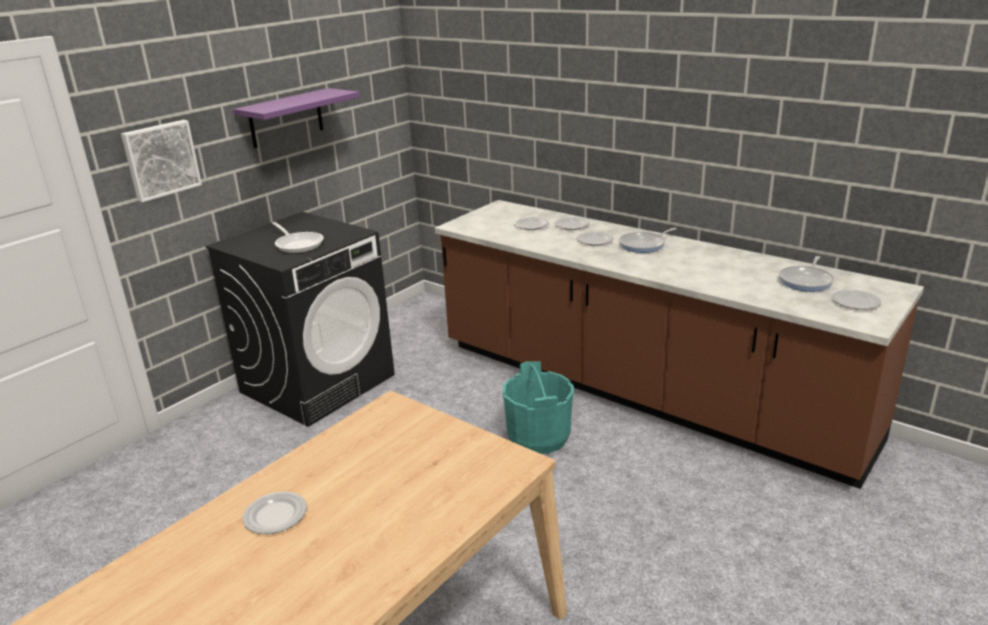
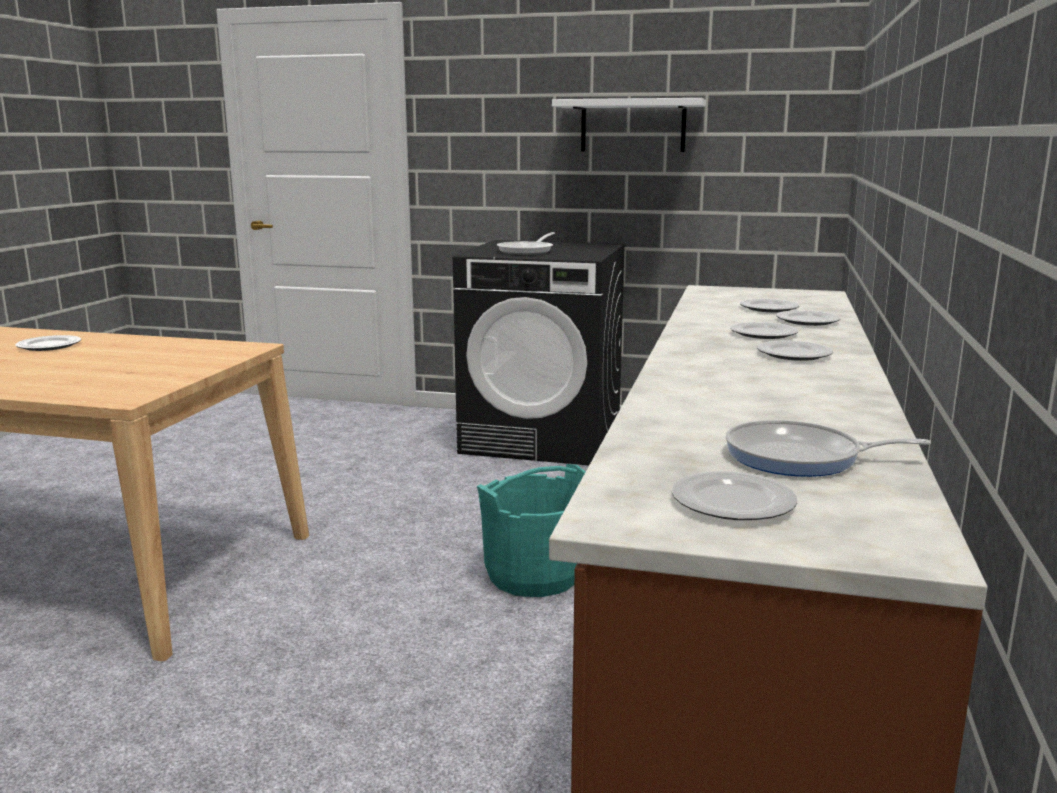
camera: 65 degrees right, 10 degrees down
picture [121,120,202,202] -> none
purple shelf [233,88,360,148] -> white shelf [552,98,706,152]
frying pan [619,228,677,253] -> plate [757,341,833,361]

